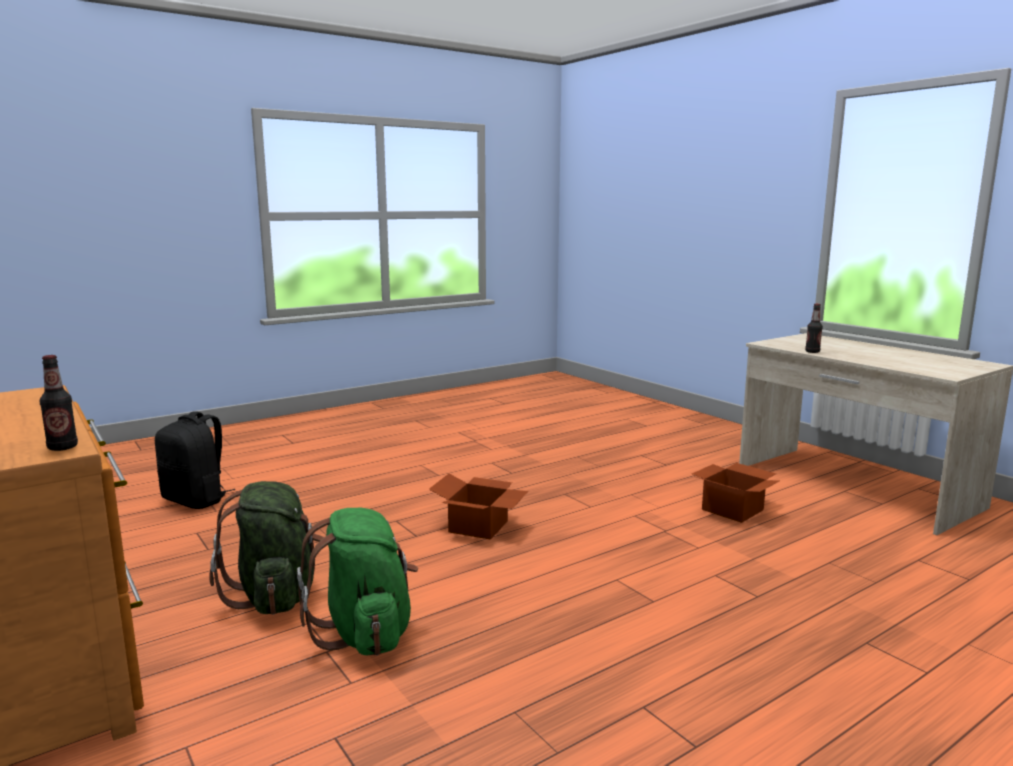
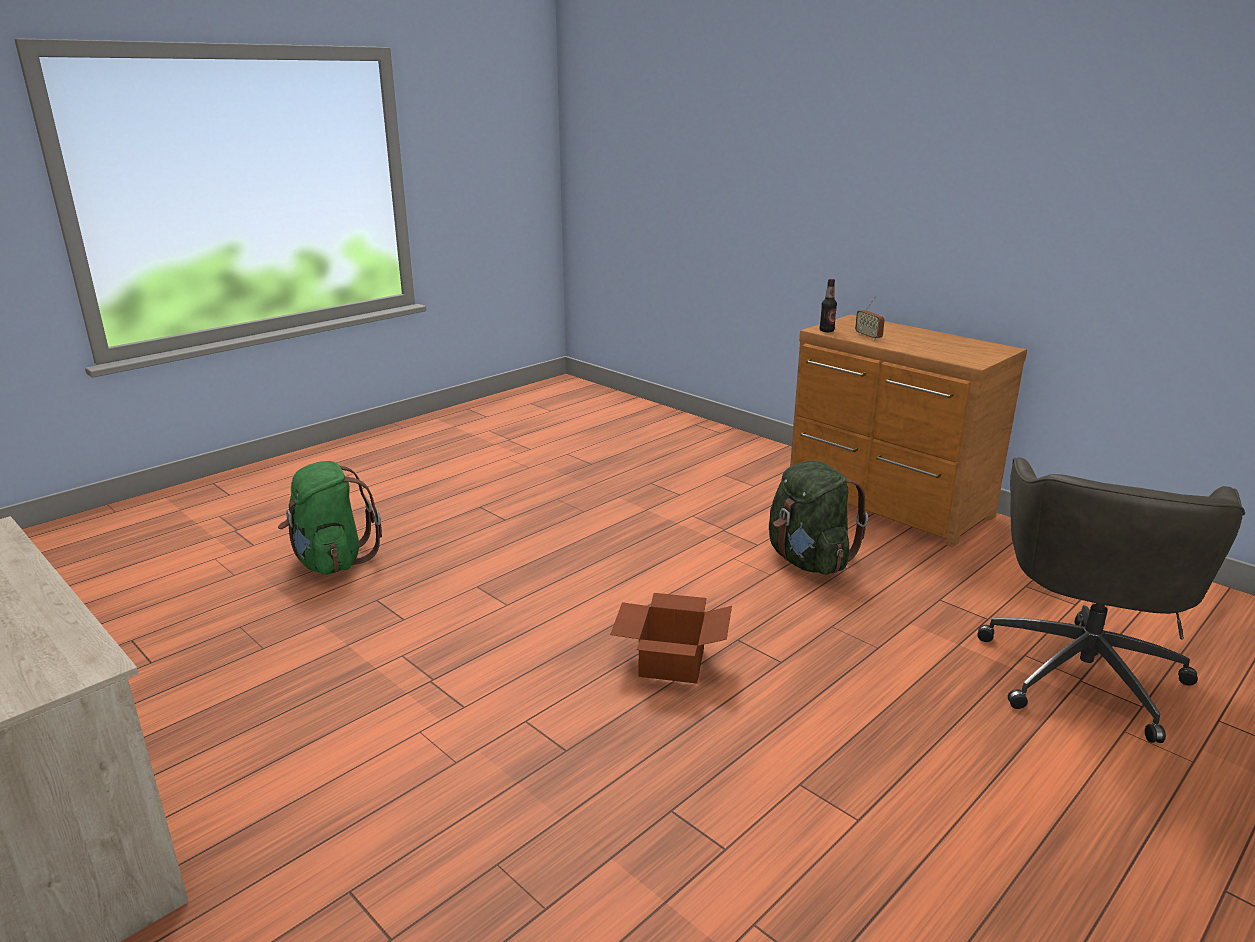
camera: 170 degrees right, 10 degrees up
black backpack [155,411,236,509] -> grey office chair [977,457,1245,743]
green backpack [297,508,418,656] -> green backpack moved to [278,461,382,575]
cardboard box [692,463,779,523] -> none
bottle [805,304,823,353] -> none
none -> radio [855,295,885,340]

